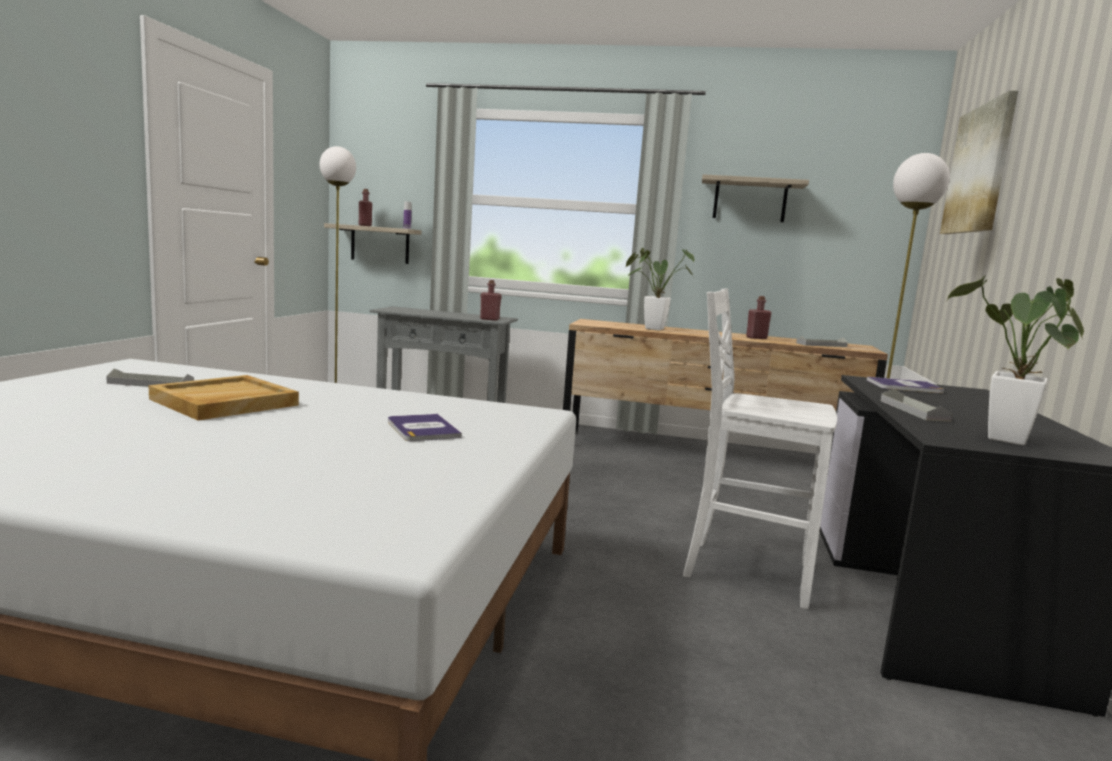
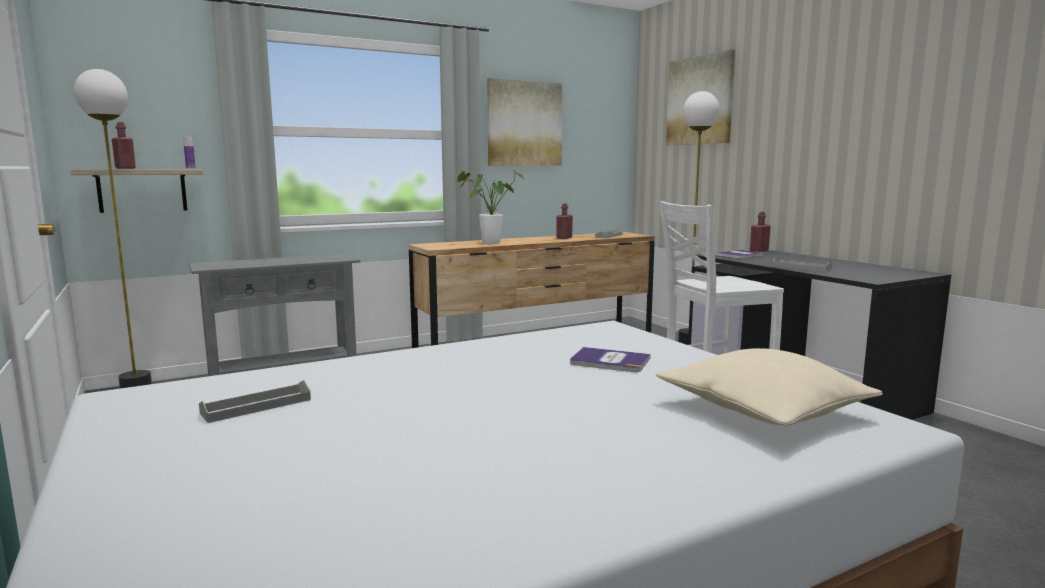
camera: 40 degrees left, 0 degrees up
beige tray [148,375,299,421] -> none
red bottle [480,280,502,321] -> red bottle moved to [750,212,771,252]
shelf [702,174,809,222] -> picture [487,78,562,166]
potted plant [946,275,1084,445] -> none
none -> beige pillow [656,348,883,426]

